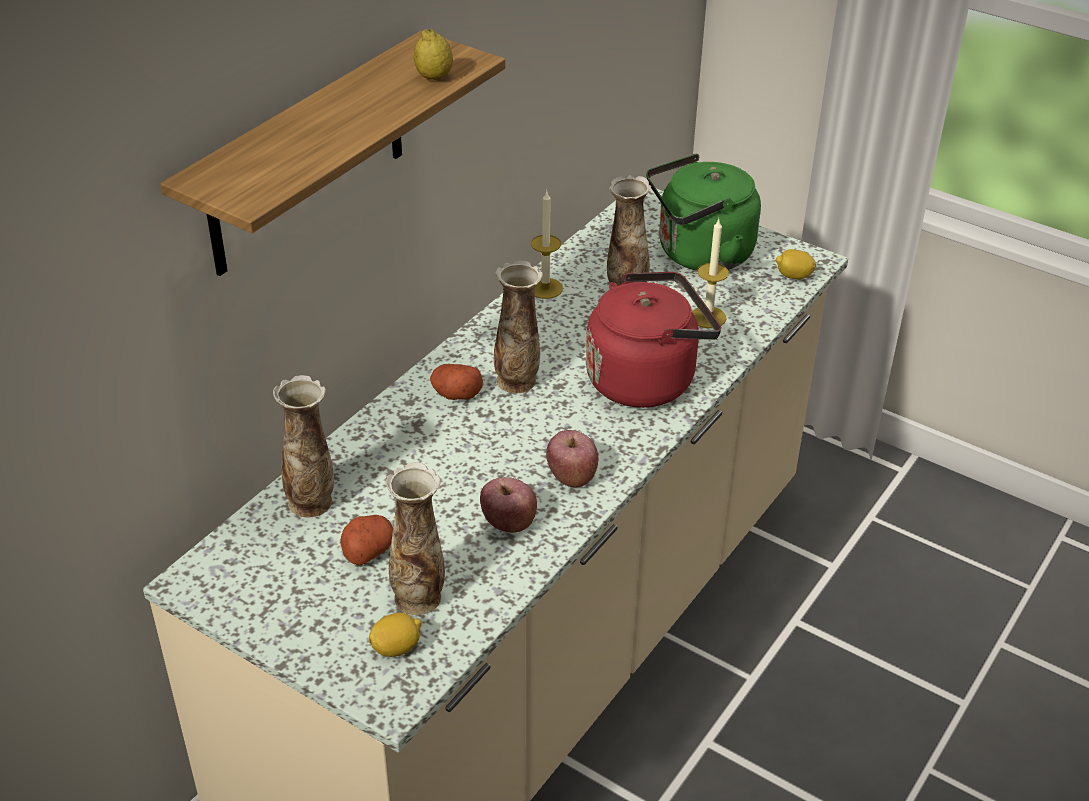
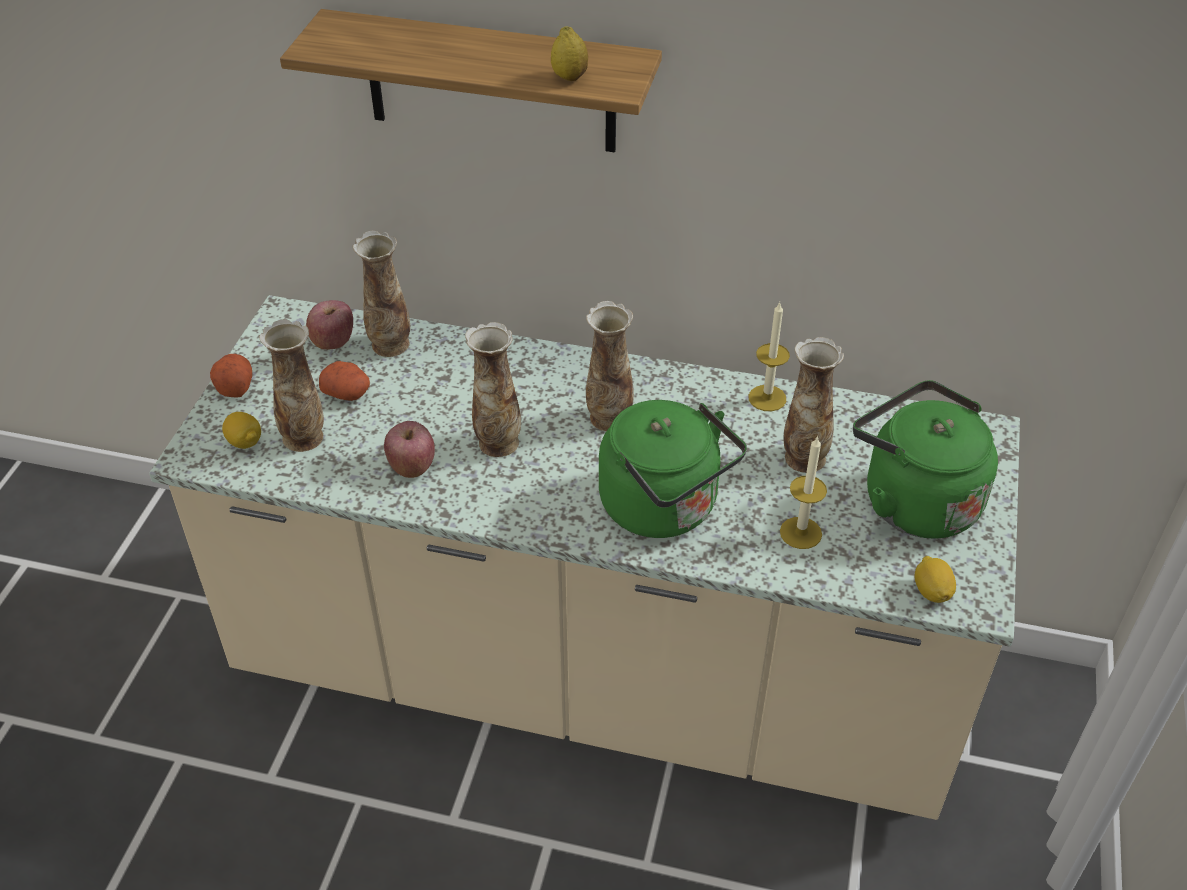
camera: 70 degrees right, 5 degrees up
potato [430,364,483,400] -> potato moved to [210,354,252,398]
apple [546,430,598,487] -> apple moved to [306,300,353,350]
red kettle [586,272,721,408] -> green kettle [599,400,747,538]
none -> vase [465,322,521,457]

